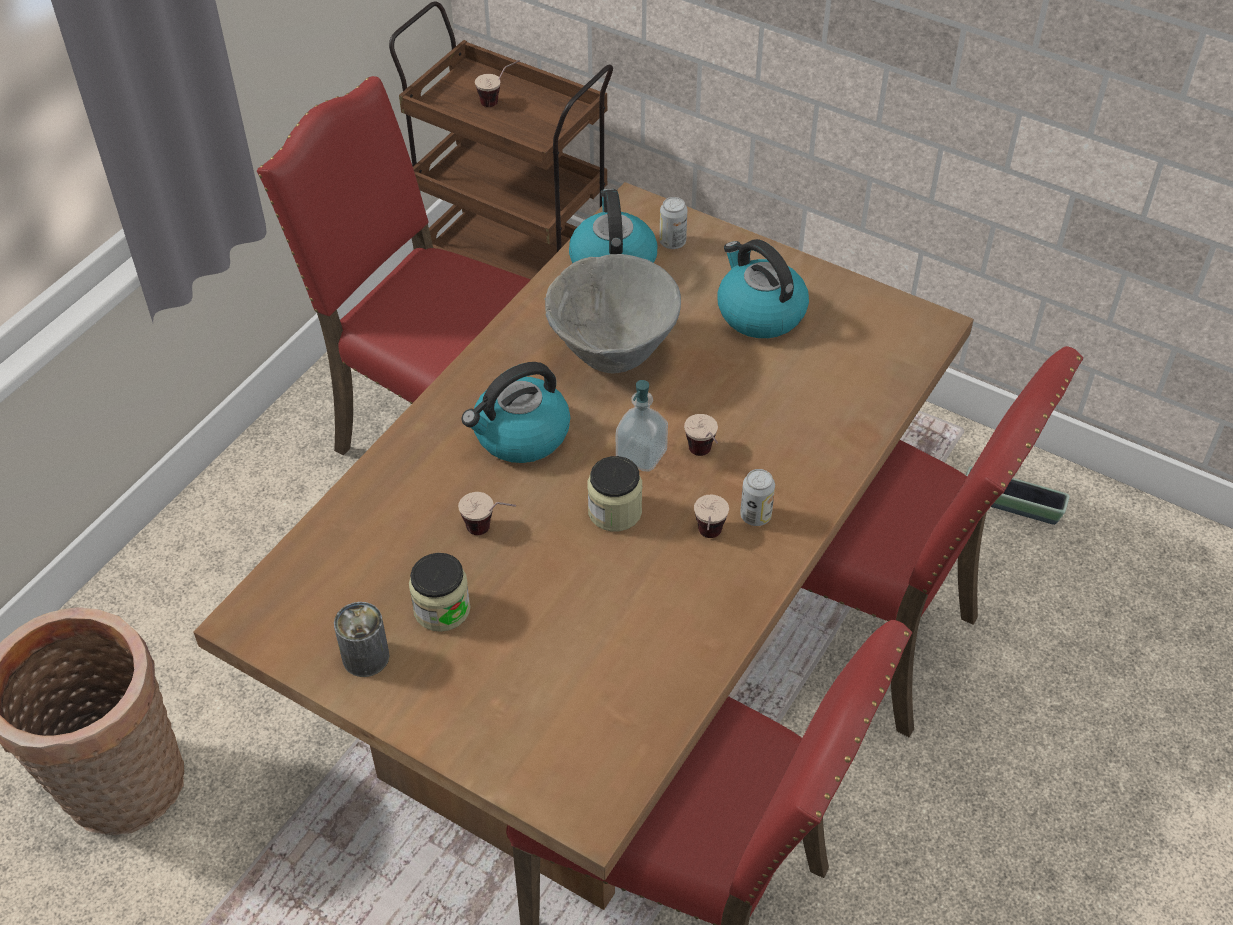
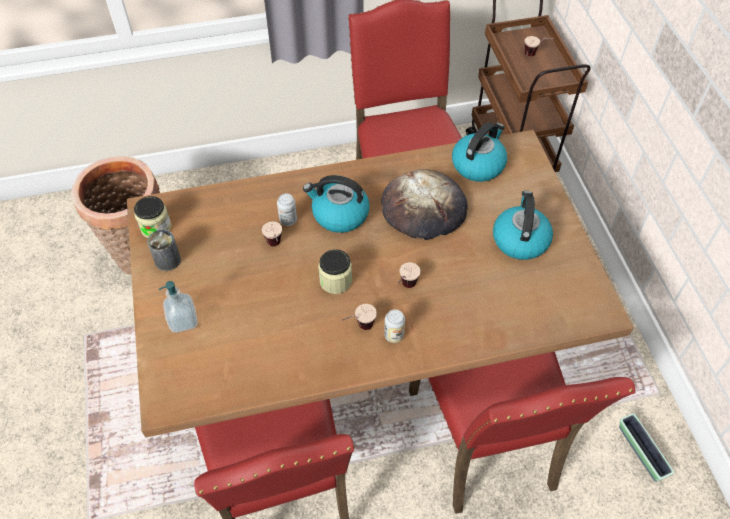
camera: 45 degrees right, 5 degrees up
jar [409,553,471,632] -> jar moved to [134,196,172,238]
grey bowl [544,254,681,373] -> bread [381,169,468,240]
soap dispenser [616,380,668,472] -> soap dispenser moved to [159,281,198,333]
can [659,197,687,249] -> can moved to [277,193,297,226]

